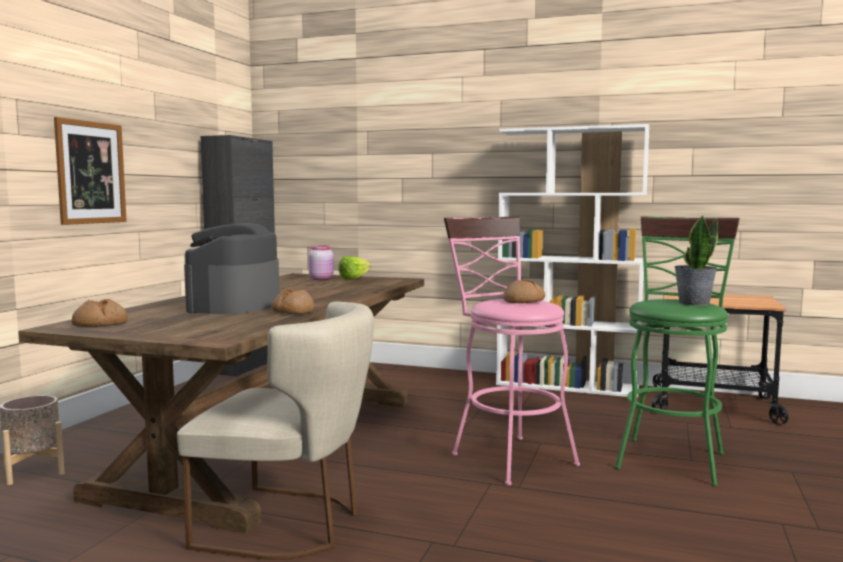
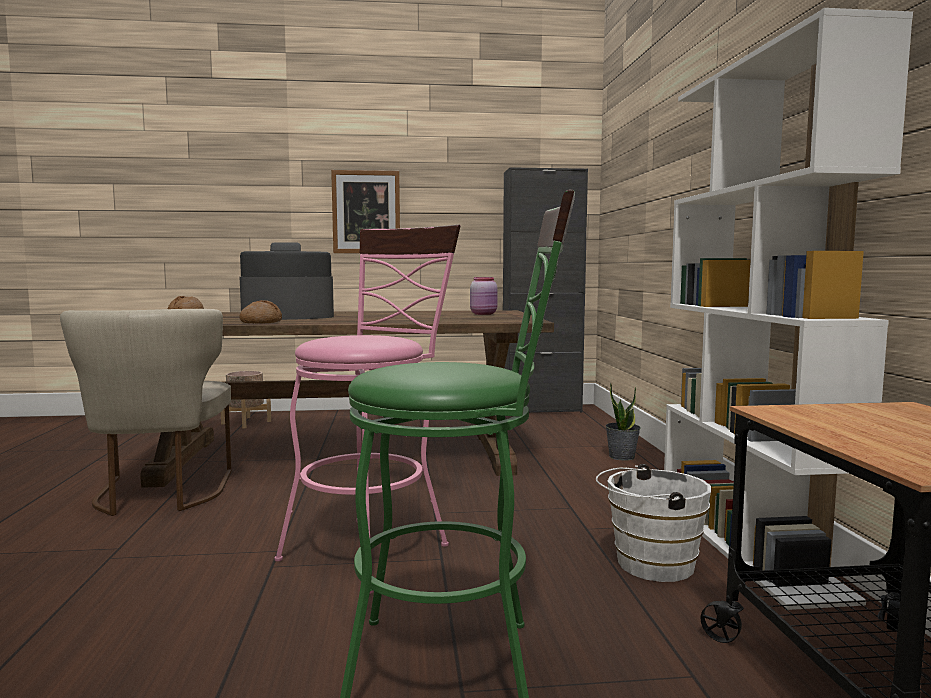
camera: 65 degrees right, 0 degrees up
lettuce [338,256,371,280] -> none
bread [503,279,545,303] -> none
potted plant [674,215,718,306] -> potted plant moved to [605,383,641,461]
none -> white bucket [596,464,711,582]

